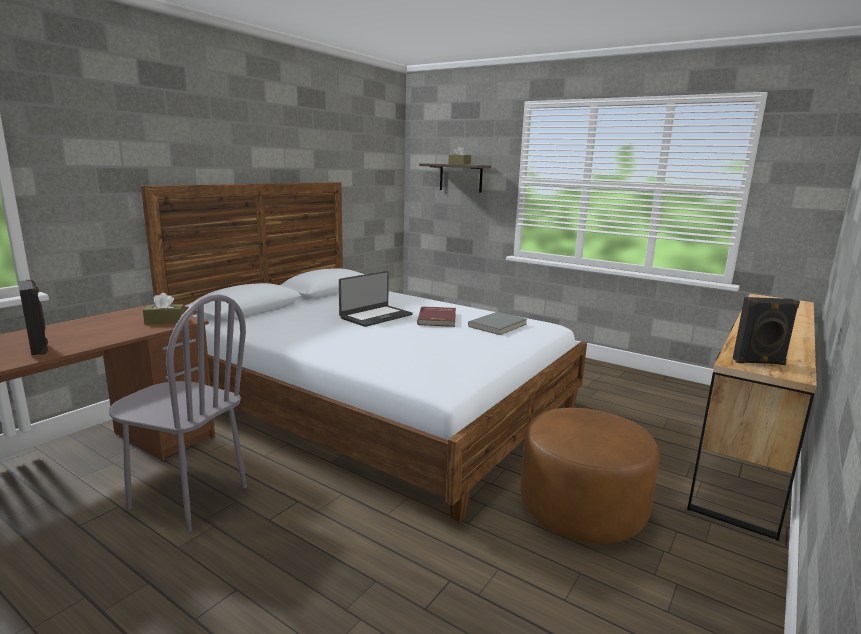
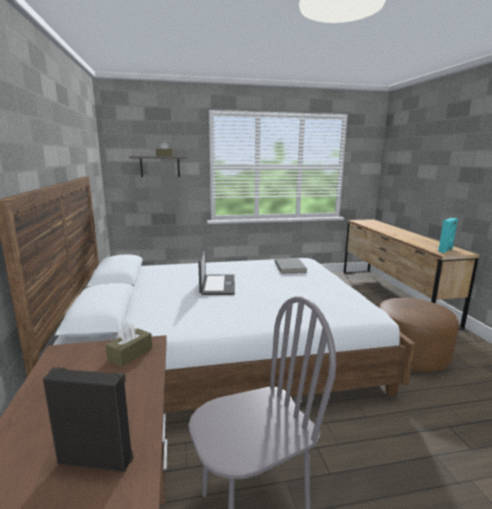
camera: 45 degrees left, 0 degrees up
red book [417,306,456,327] -> none
black speaker [732,297,800,365] -> turquoise speaker [438,218,458,253]

